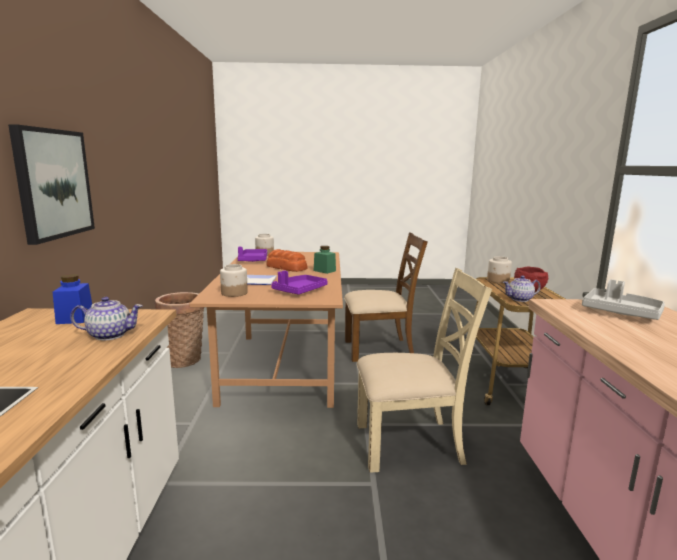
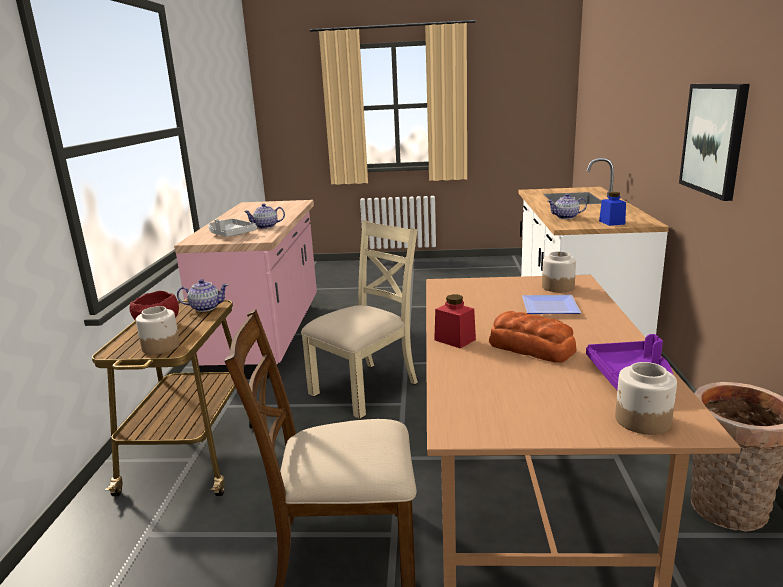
camera: 175 degrees left, 5 degrees up
purple tray [271,270,328,294] -> none
green jar [314,246,336,274] -> red jar [434,294,476,349]
beige chair [357,268,492,473] -> beige chair turned 135 degrees clockwise [301,220,418,419]
none -> teapot [244,204,285,229]

